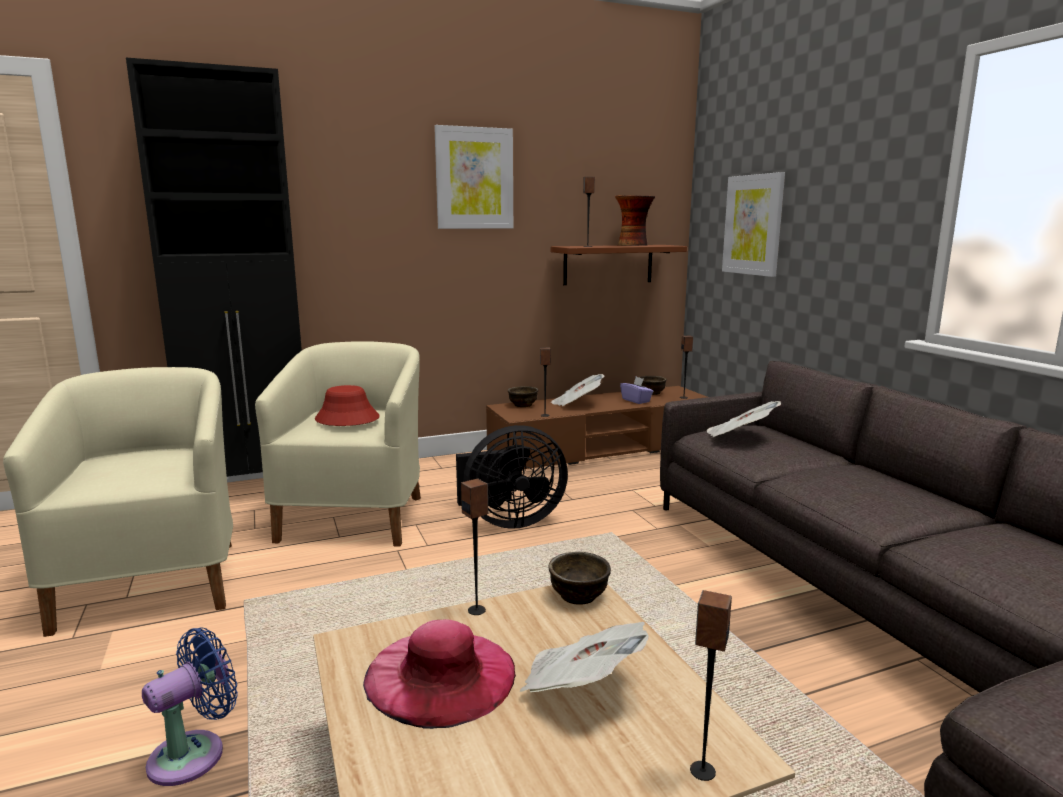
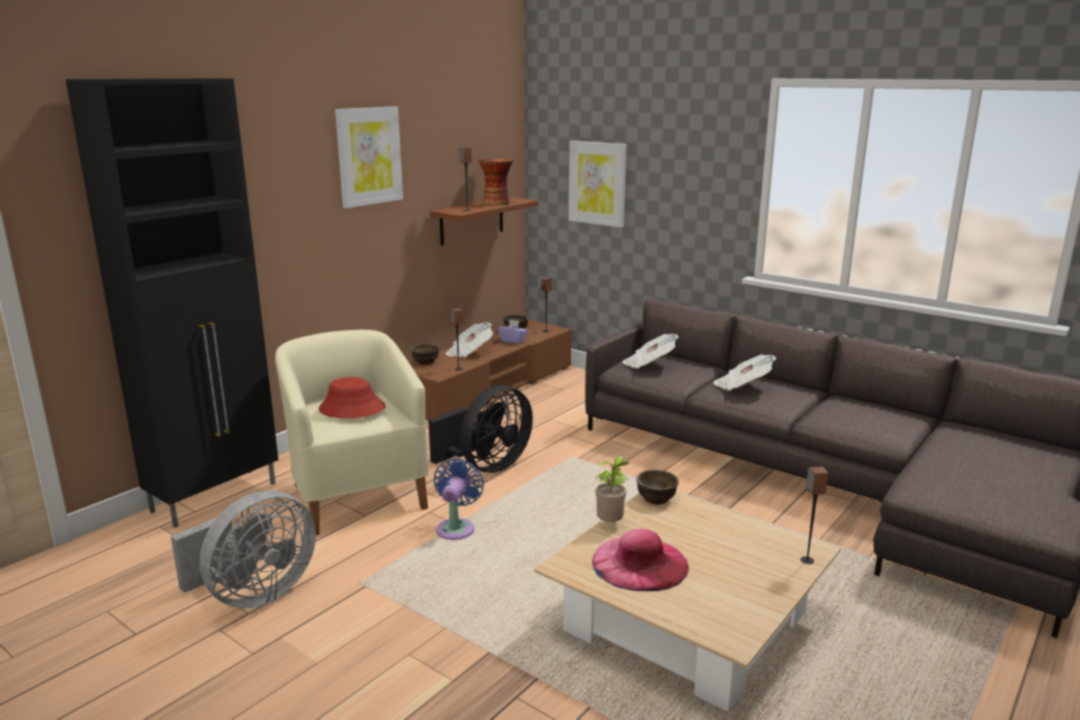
camera: 30 degrees left, 5 degrees up
beige armchair [3,367,233,637] -> grey fan [171,490,316,608]
blue fan [142,627,238,786] -> blue fan moved to [434,458,484,540]
speaker [461,479,488,615] -> potted plant [596,456,629,522]
newspaper [519,622,649,692] -> newspaper moved to [713,354,776,391]

